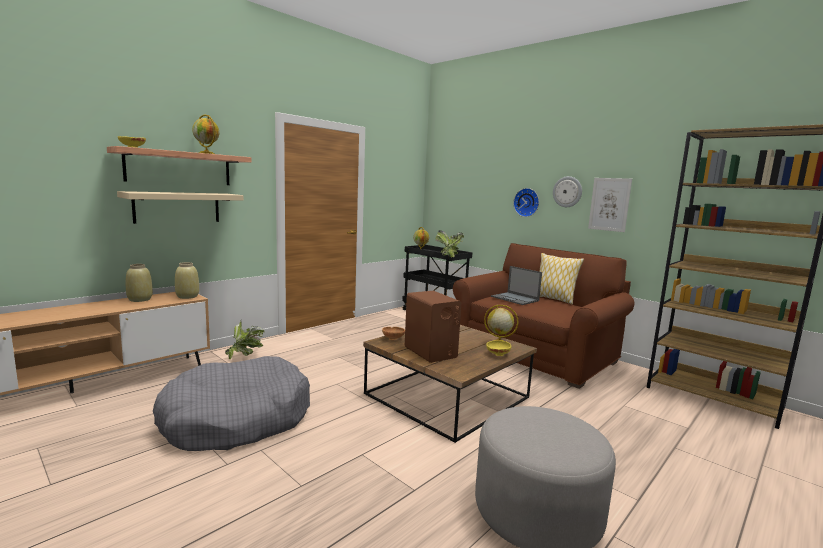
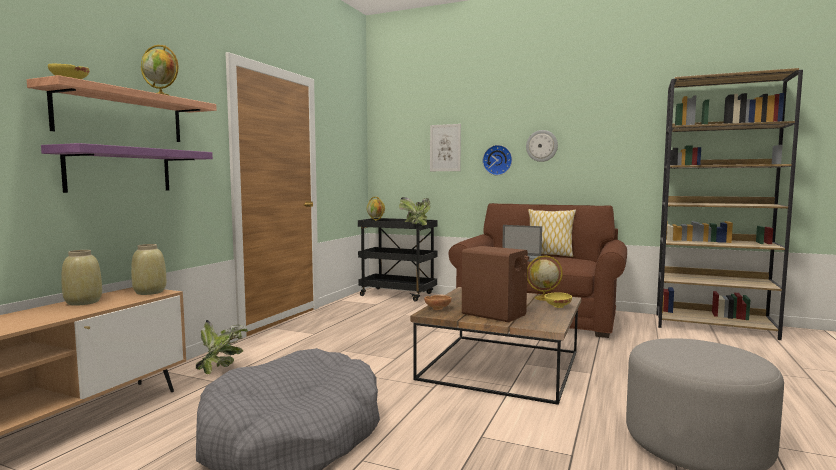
camera: 20 degrees left, 5 degrees down
beige shelf [117,191,244,224] -> purple shelf [41,143,213,193]
picture [588,178,632,232] -> picture moved to [430,124,461,171]

